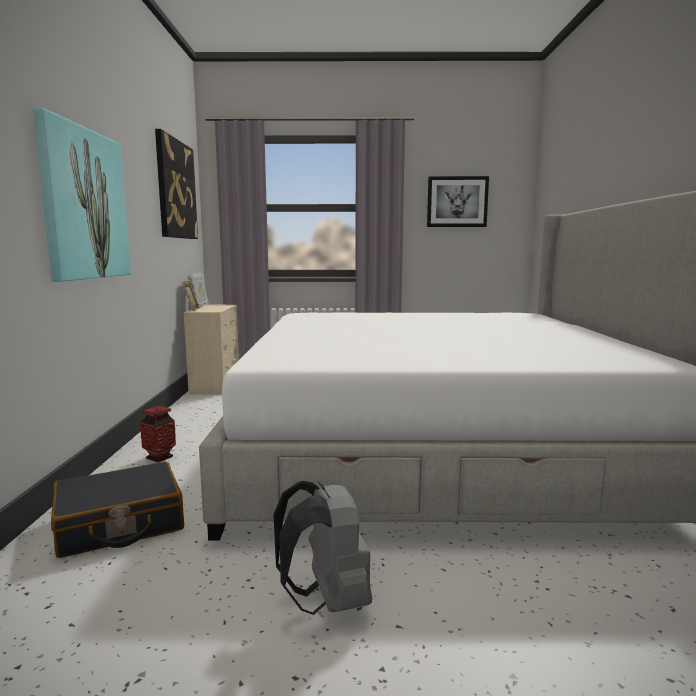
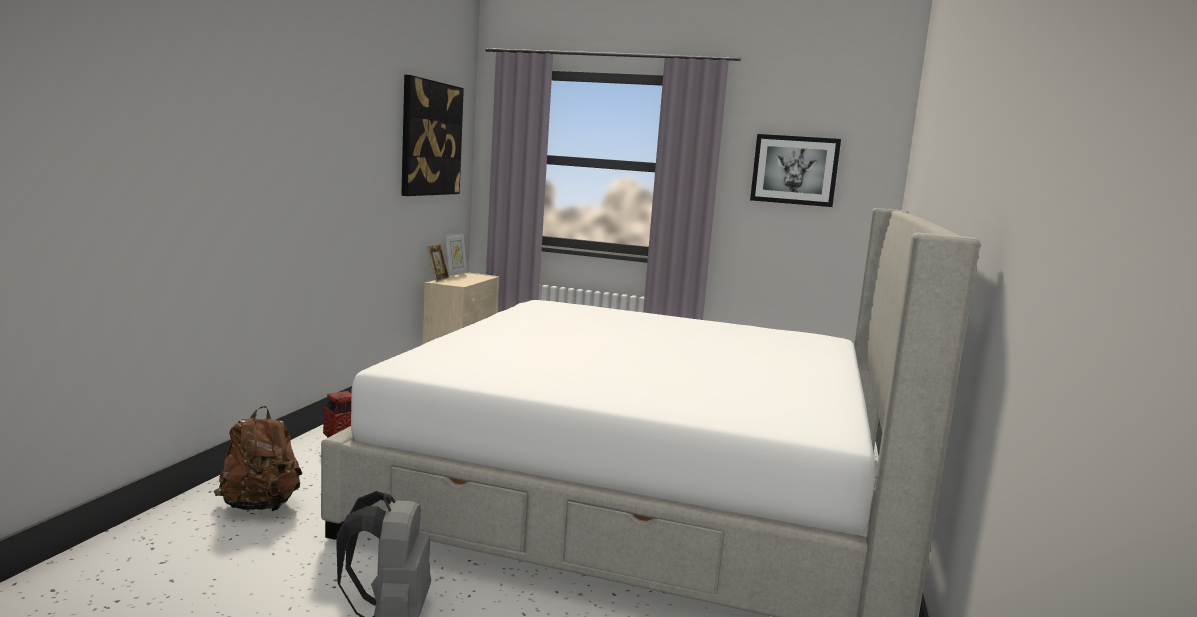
camera: 15 degrees right, 0 degrees up
picture [33,108,131,282] -> none
black suitcase [51,462,184,558] -> brown backpack [214,406,302,511]

